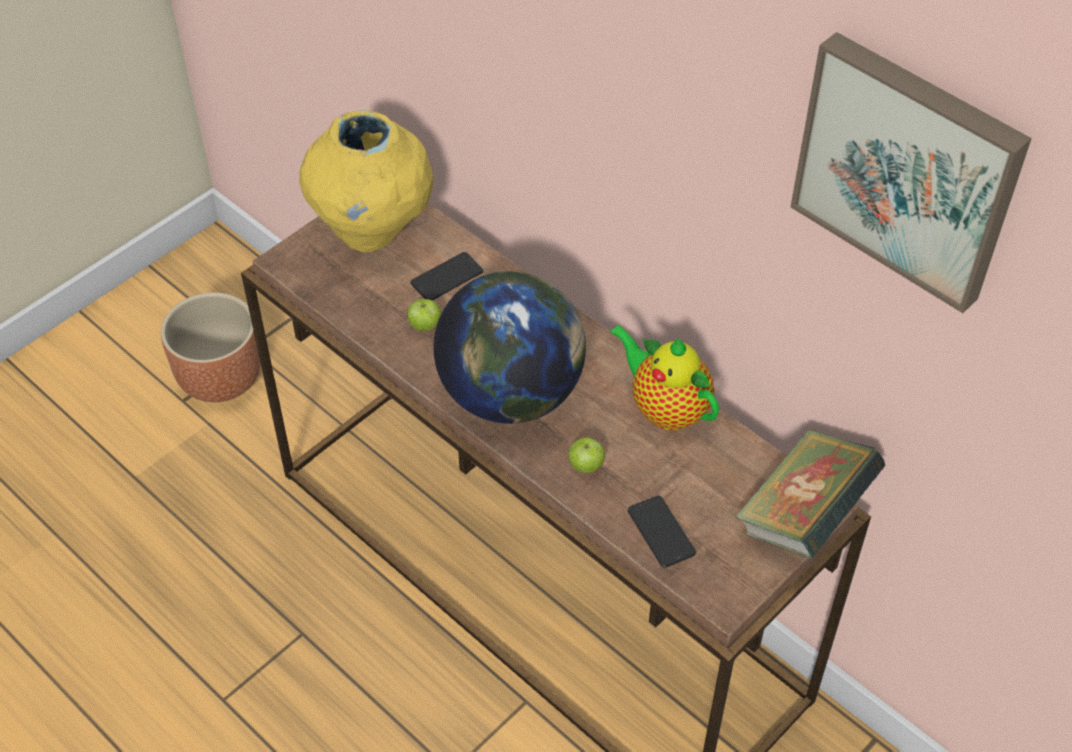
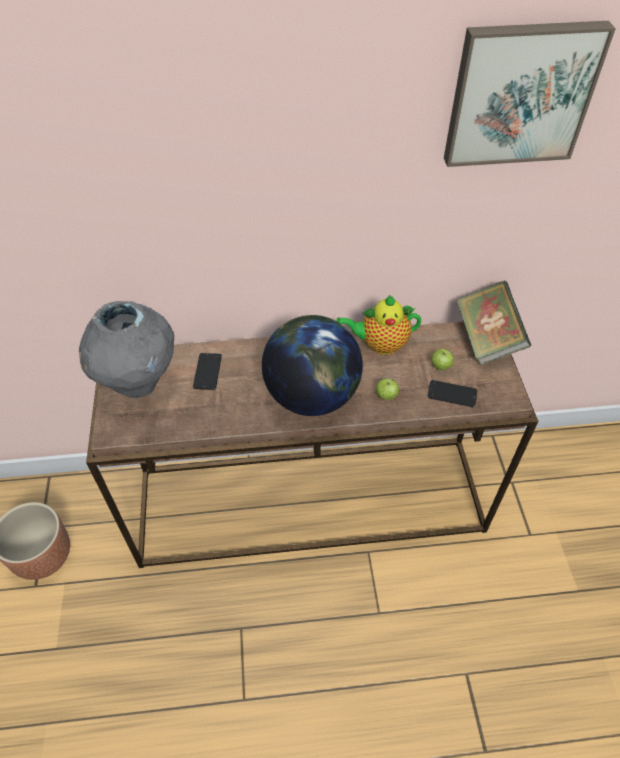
camera: 50 degrees left, 0 degrees up
yellow vase [299,110,433,253] -> grey vase [79,301,174,398]
apple [407,299,441,331] -> apple moved to [431,349,454,370]

